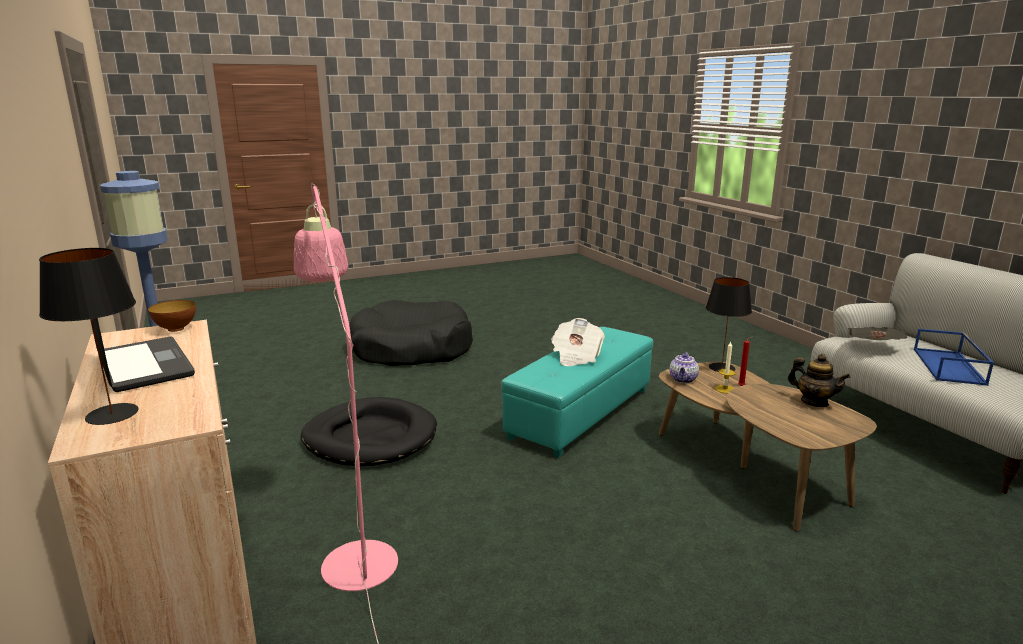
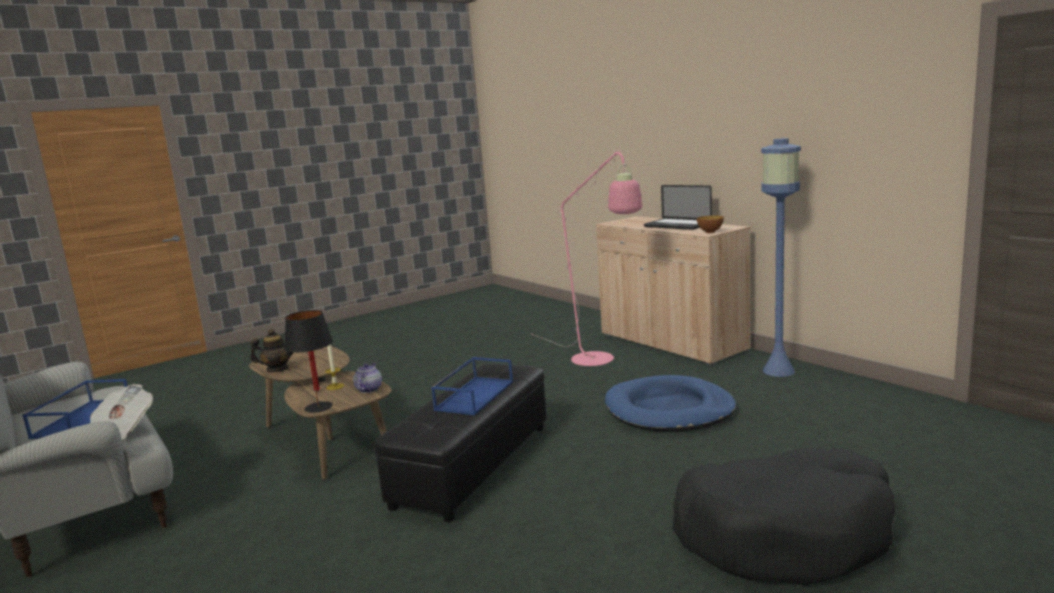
camera: 170 degrees right, 5 degrees down
black table lamp [39,248,139,425] -> none
black dog bed [301,397,437,466] -> blue dog bed [605,375,736,431]
turquoise ottoman [501,327,653,458] -> black ottoman [373,363,546,522]
newspaper [551,318,605,366] -> blue tray [431,357,513,415]
teapot [788,354,850,407] -> teapot turned 135 degrees clockwise [250,329,294,372]

